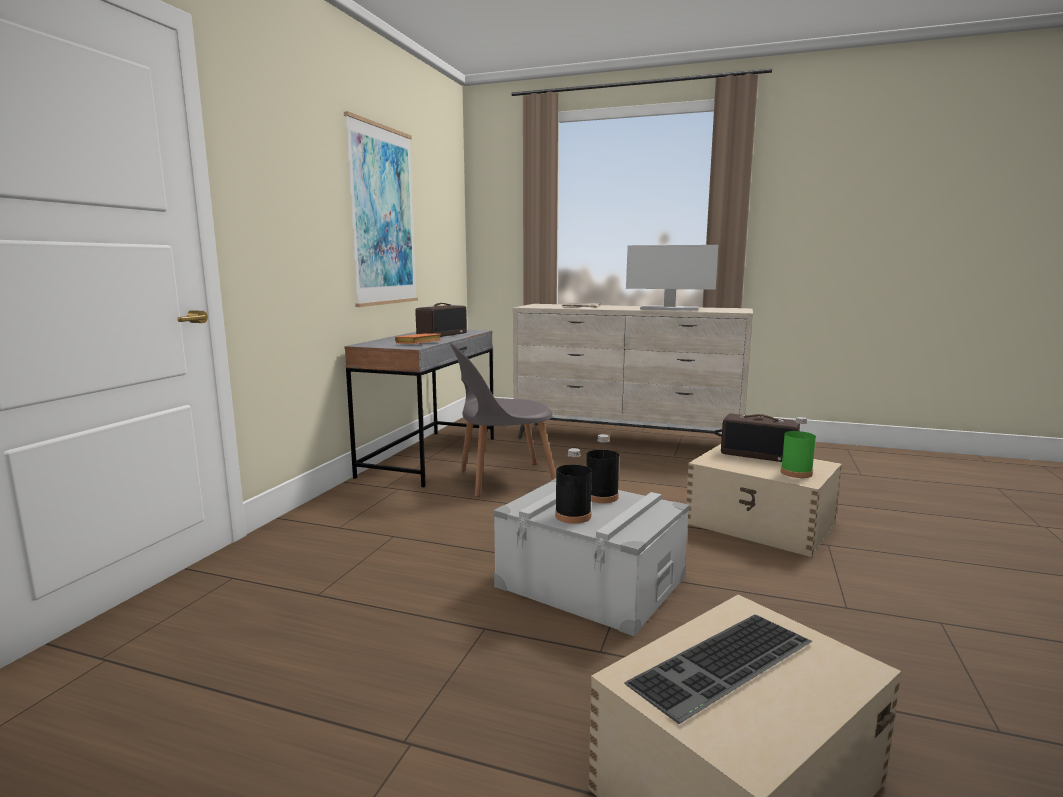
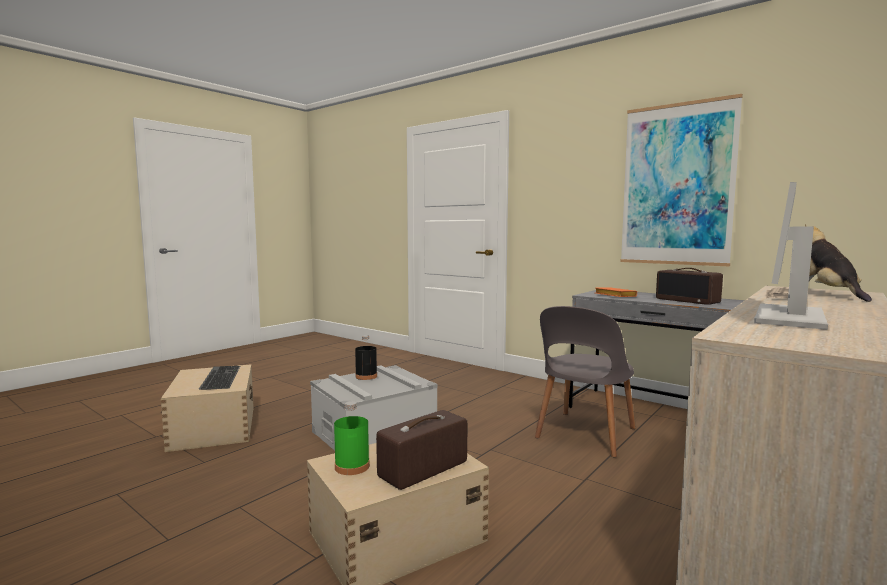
camera: 110 degrees right, 5 degrees down
grey chair [449,342,556,497] -> grey chair turned 150 degrees counterclockwise [535,306,635,458]
black bottle [586,434,619,503] -> none
none -> plush toy [805,224,872,302]

